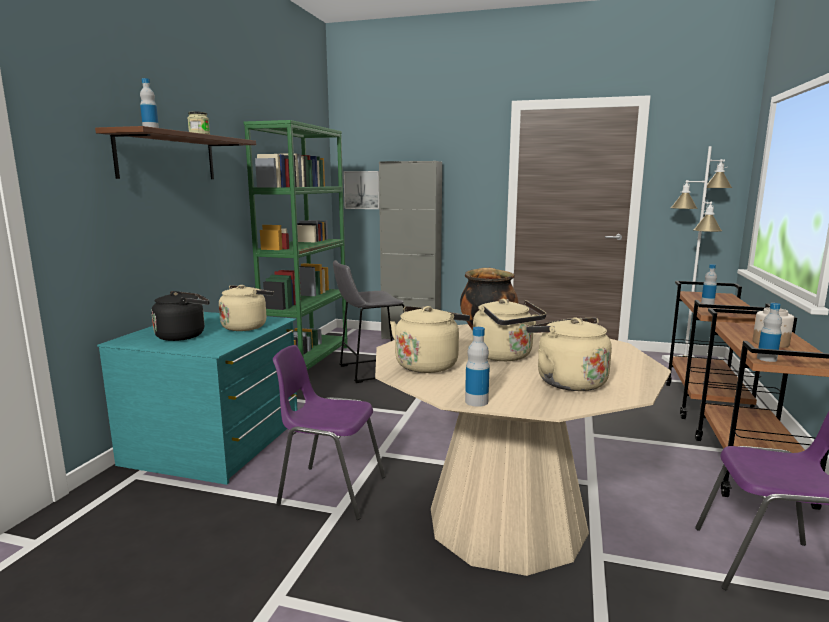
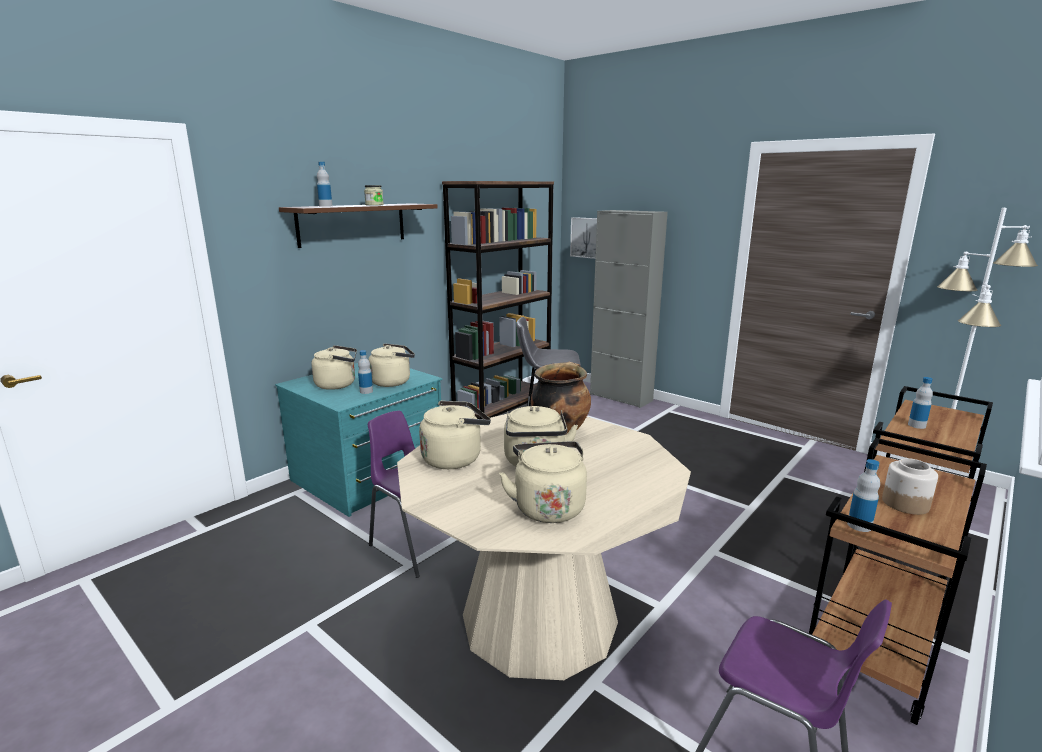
camera: 25 degrees right, 5 degrees up
black kettle [151,291,210,341] -> beige kettle [311,345,357,390]
green bookcase [244,120,348,370] -> brown bookcase [442,181,554,419]
bottle [465,327,490,407] -> bottle moved to [358,350,373,394]

